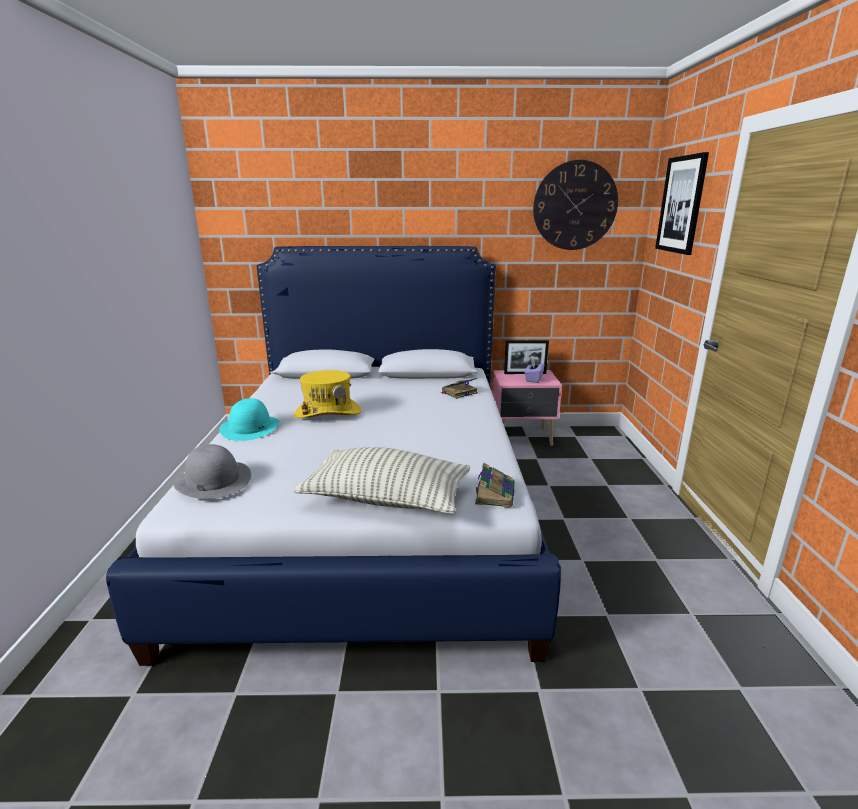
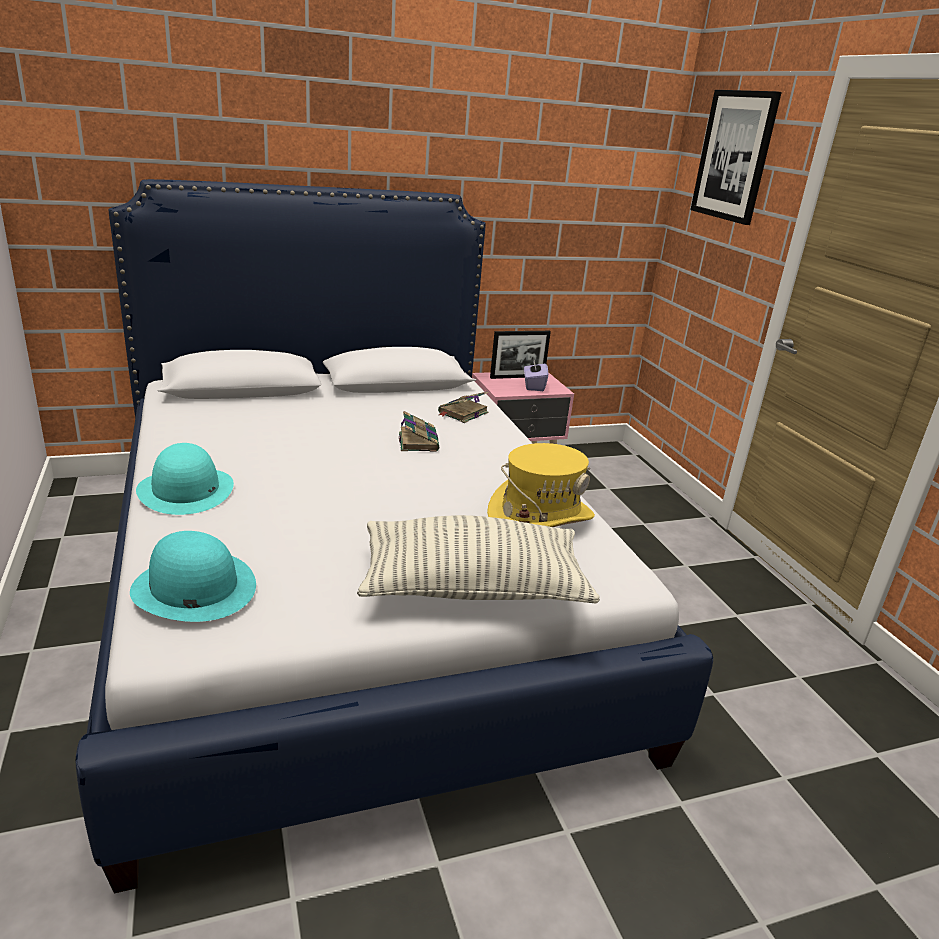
camera: 20 degrees left, 5 degrees up
grey hat [173,444,251,499] -> turquoise hat [130,531,256,622]
yellow hat [294,370,362,418] -> yellow hat moved to [487,443,595,527]
book [475,463,514,508] -> book moved to [399,411,439,452]
wall clock [533,160,618,250] -> none

